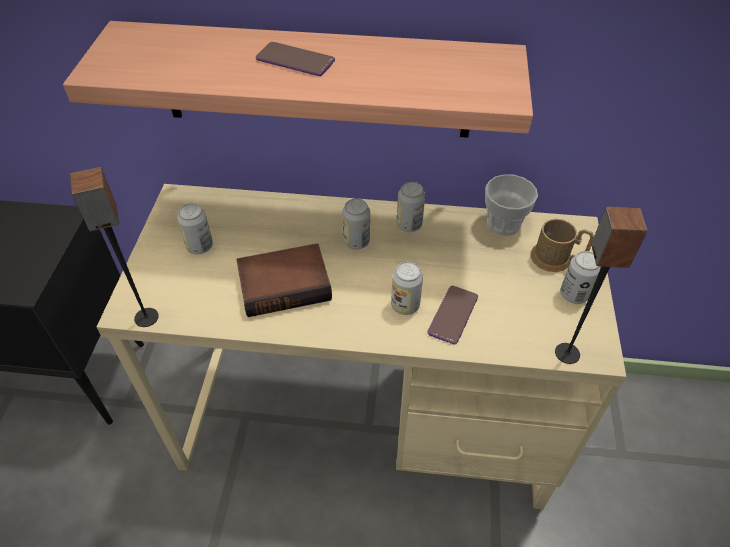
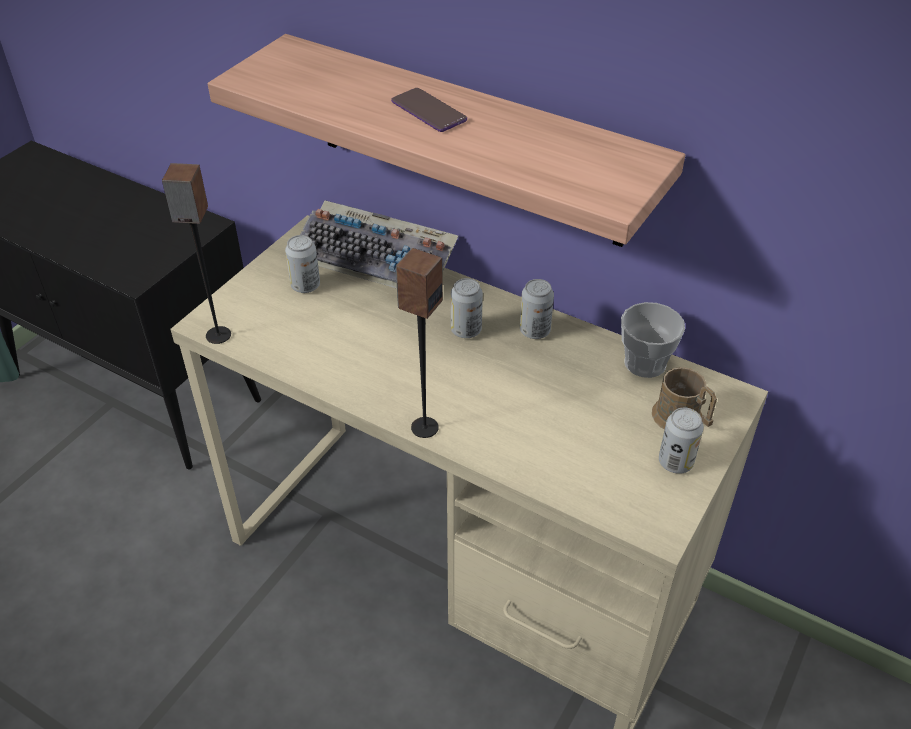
camera: 25 degrees right, 5 degrees down
book [236,243,332,317] -> none
can [391,261,423,315] -> none
phone [427,286,478,345] -> none
speaker [555,207,648,364] -> speaker moved to [396,248,443,438]
none -> keyboard [300,200,458,289]

